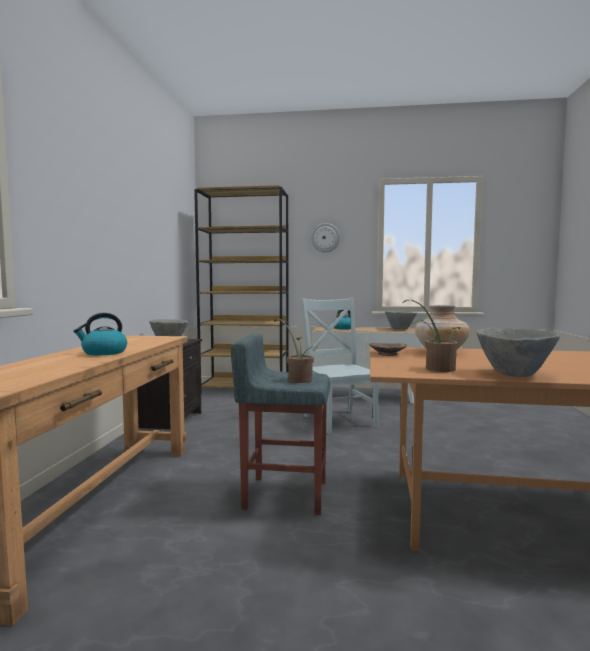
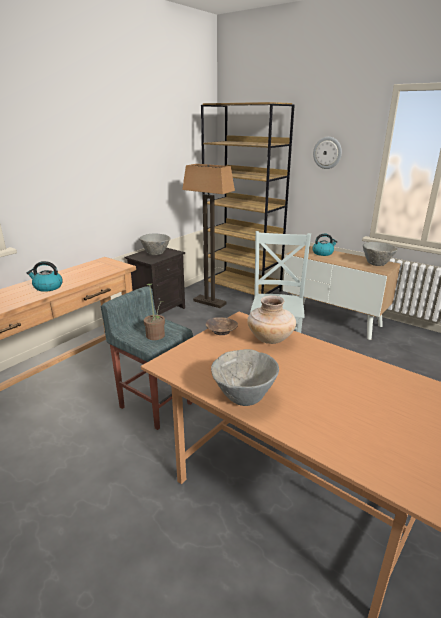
camera: 30 degrees right, 20 degrees up
potted plant [402,299,460,372] -> none
none -> floor lamp [182,164,235,308]

